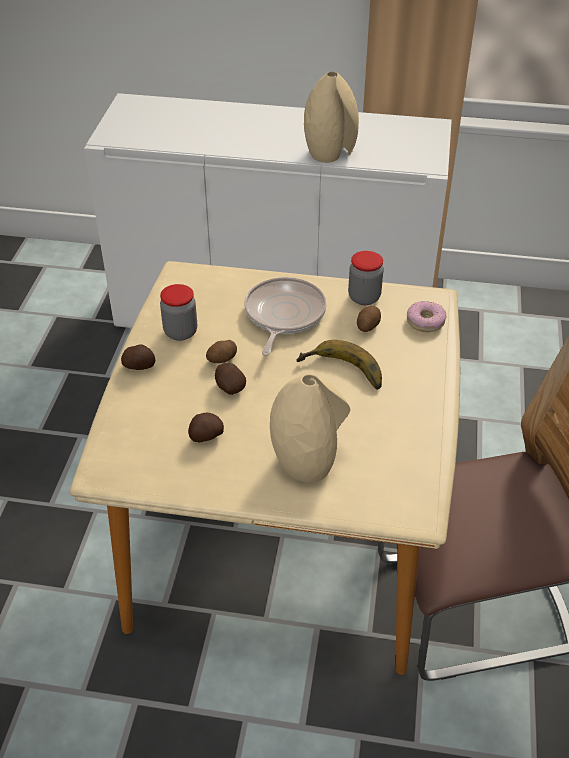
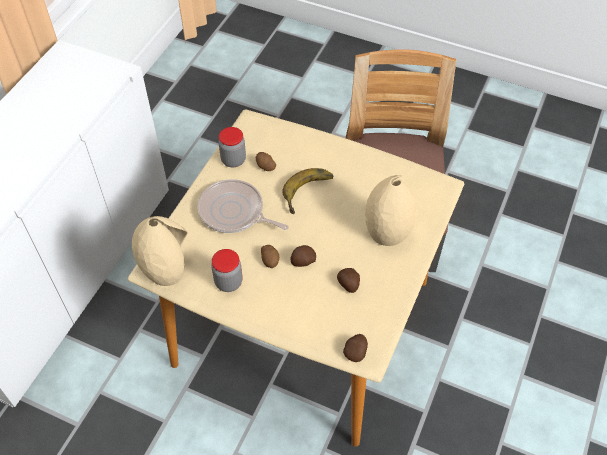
camera: 75 degrees left, 10 degrees up
potato [121,344,155,370] -> potato moved to [343,334,368,362]
beige vase [304,72,359,163] -> beige vase moved to [132,216,188,286]
donut [407,301,447,332] -> none

